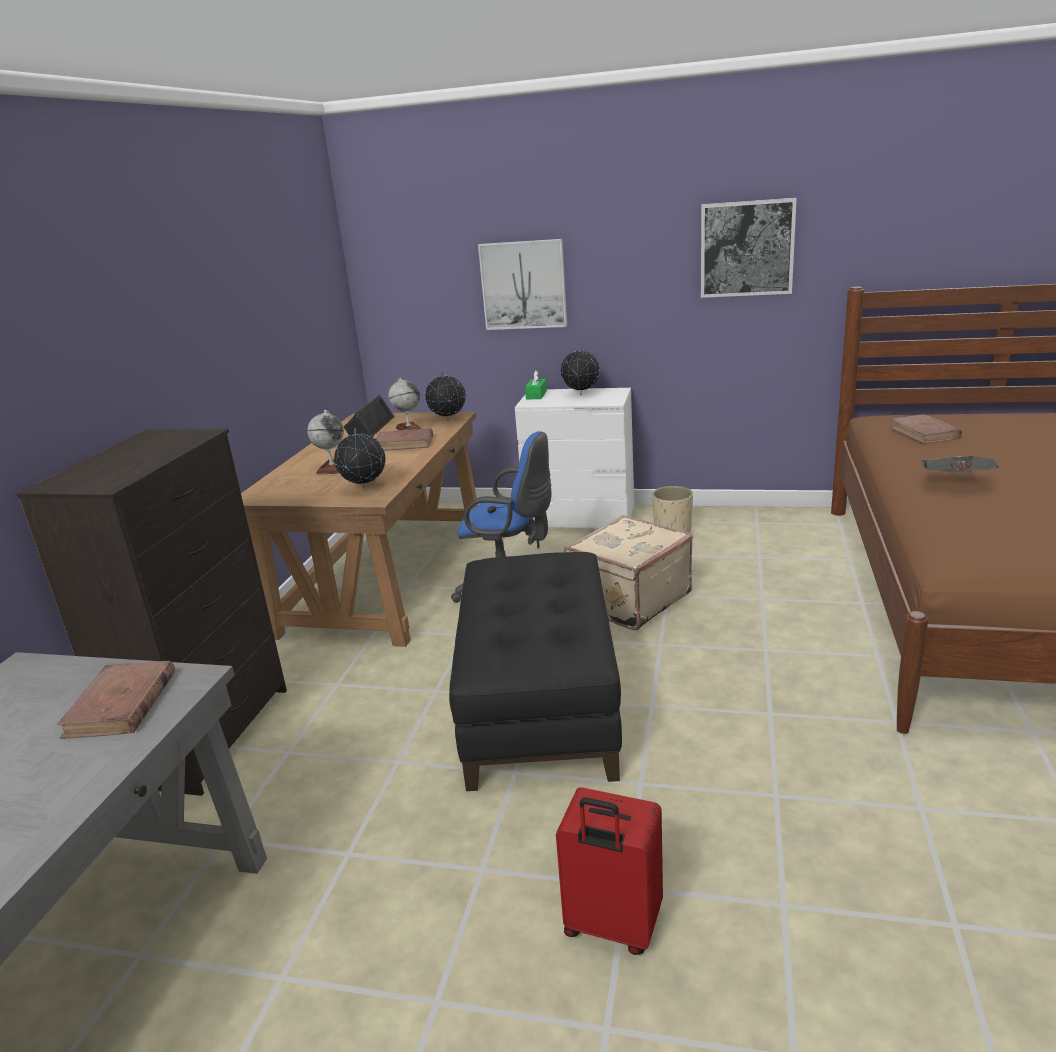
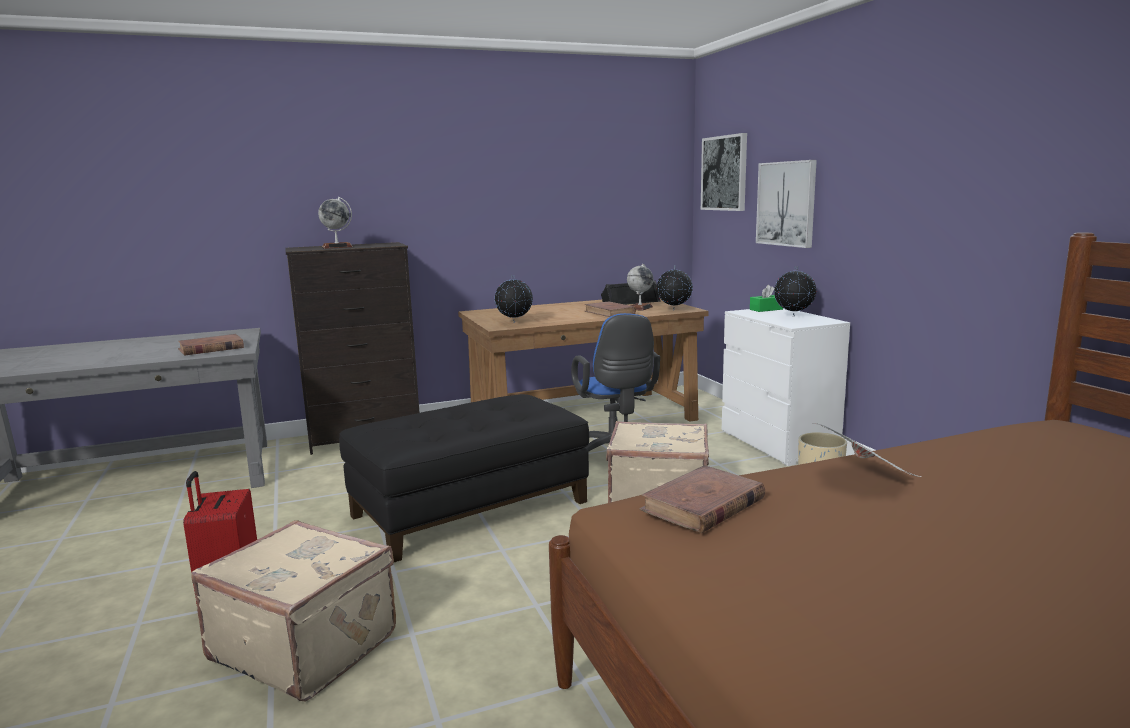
camera: 55 degrees right, 10 degrees down
globe [307,410,344,474] -> globe moved to [318,197,353,249]
picture [701,198,797,298] -> picture moved to [701,133,747,211]
brown book [889,414,962,444] -> brown book moved to [639,465,765,533]
none -> beige suitcase [192,520,396,701]

